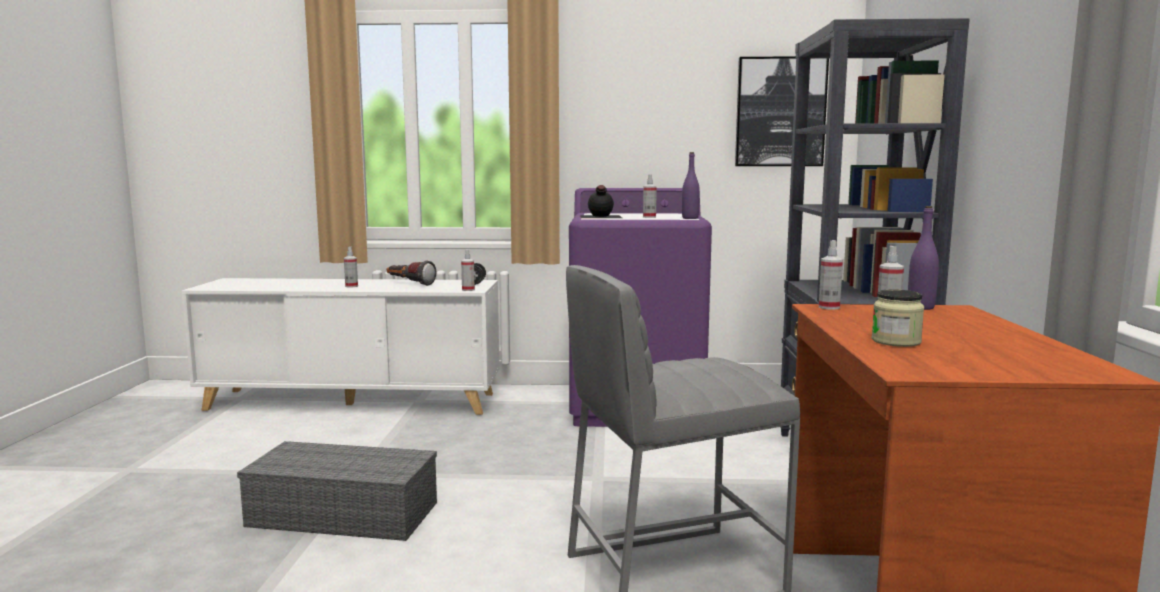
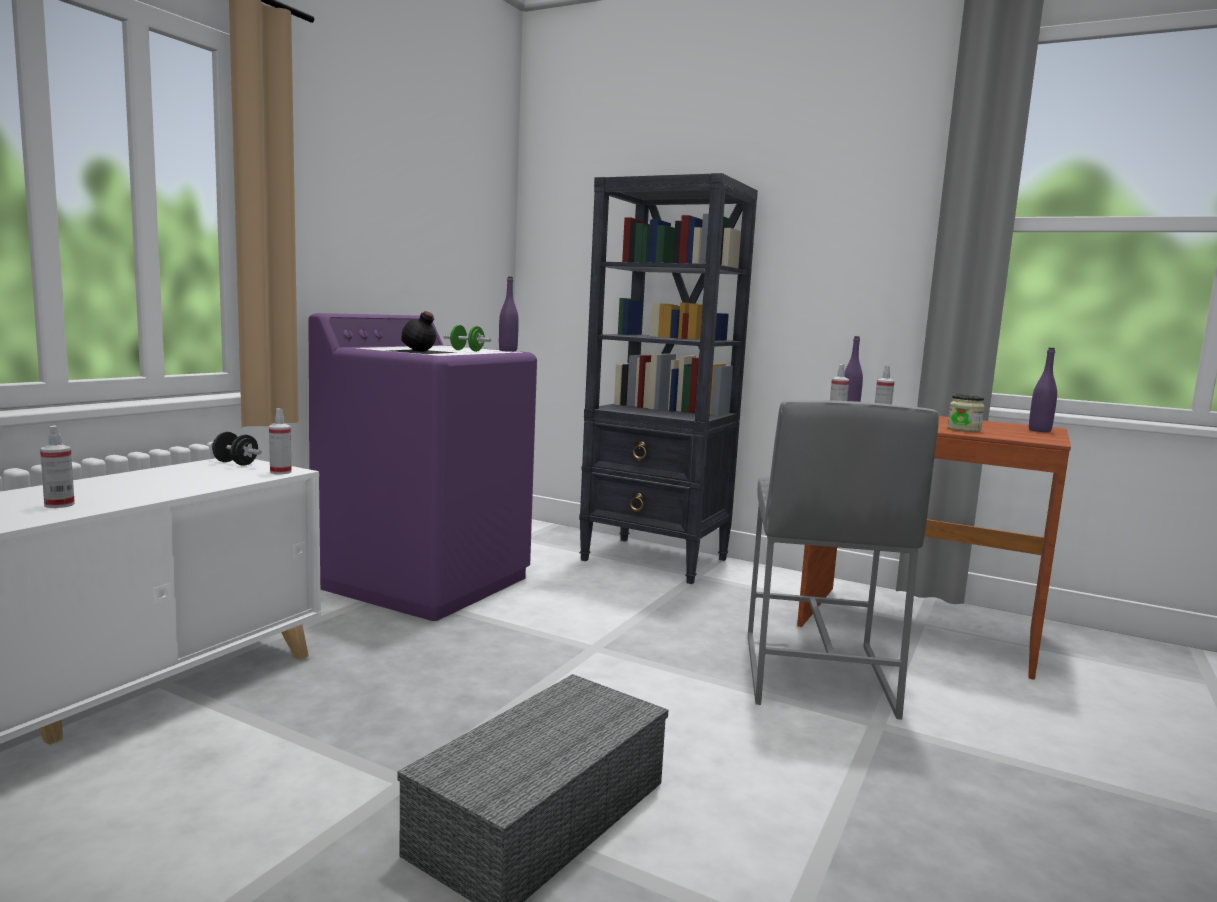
camera: 65 degrees left, 0 degrees up
flashlight [387,260,436,286] -> none
spray bottle [643,174,657,218] -> green dumbbell [444,325,491,352]
picture [735,56,829,166] -> none
none -> purple bottle [1029,348,1057,432]

